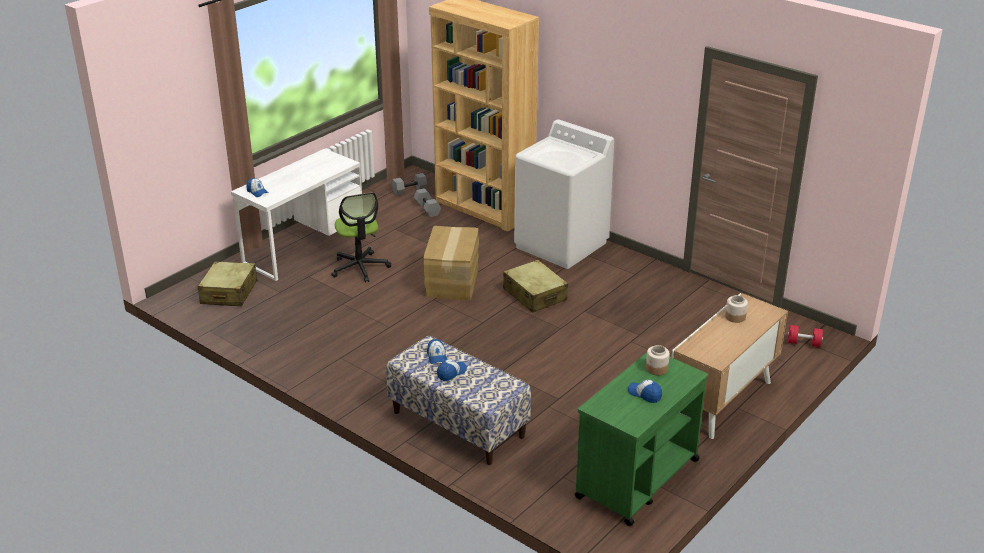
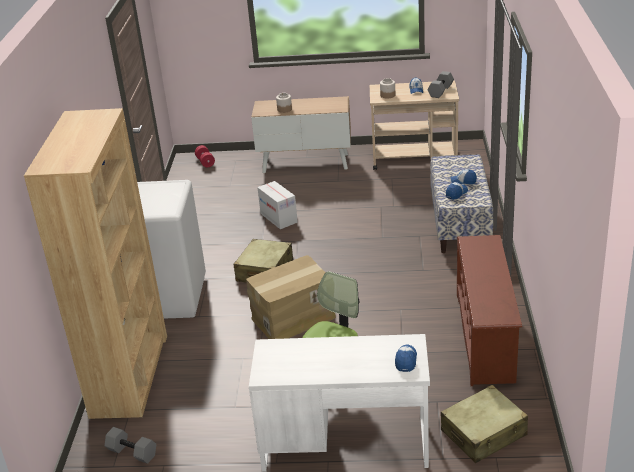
camera: 125 degrees left, 0 degrees up
grey dumbbell [414,188,441,217] -> grey dumbbell moved to [427,71,454,98]
green cart [575,352,708,526] -> beige cart [370,81,459,170]
none -> cardboard box [257,181,298,229]
none -> brown shoe rack [457,235,522,386]

